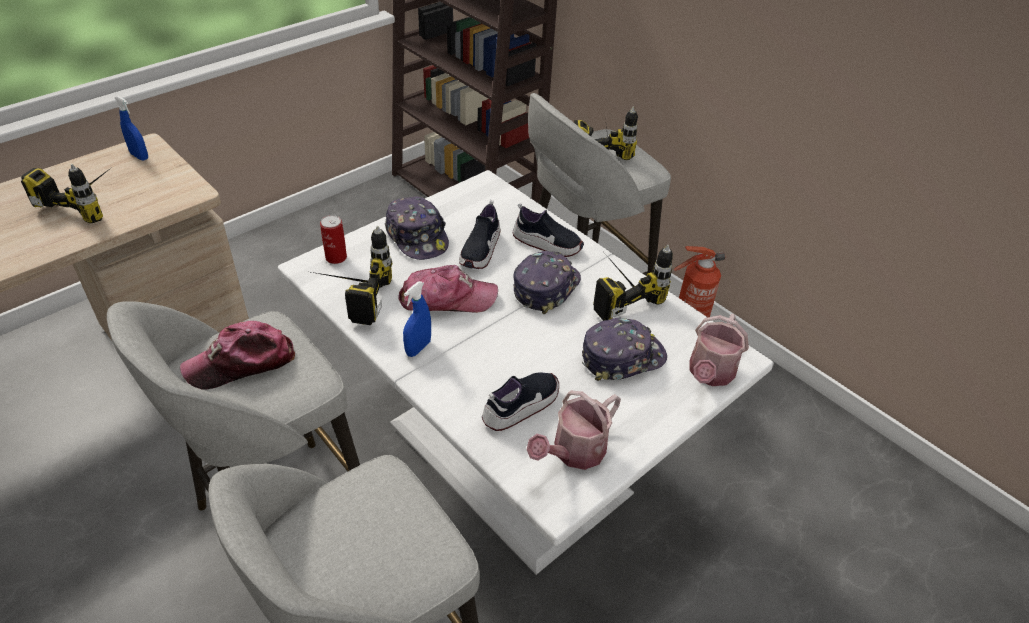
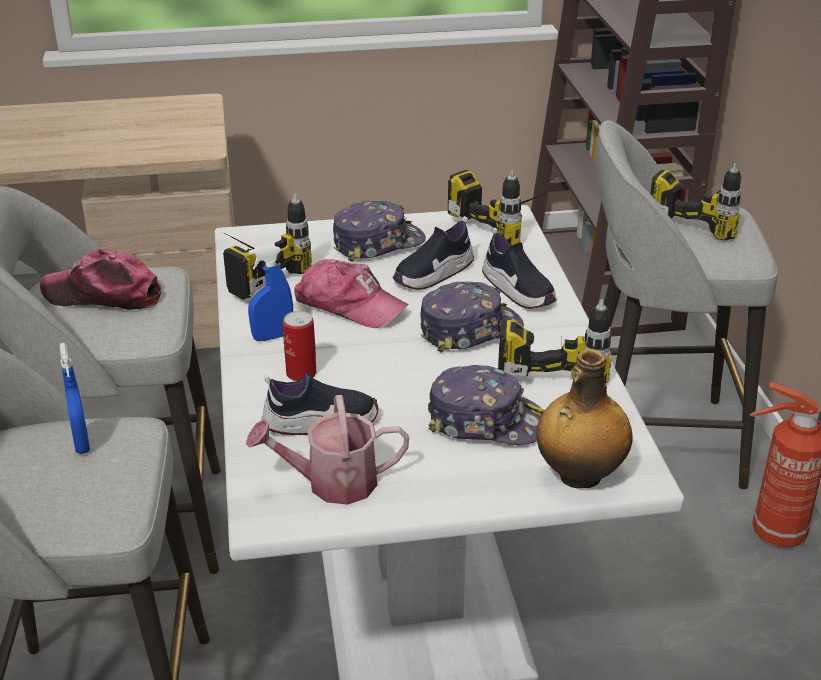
camera: 35 degrees right, 10 degrees down
power drill [21,164,111,223] -> power drill moved to [448,170,546,245]
blue spray bottle [115,96,148,161] -> blue spray bottle moved to [60,343,90,454]
can [320,215,347,264] -> can moved to [283,311,316,381]
cap [385,197,449,260] -> cap turned 120 degrees counterclockwise [333,200,426,262]
watering can [689,314,749,386] -> bottle [536,349,633,488]

